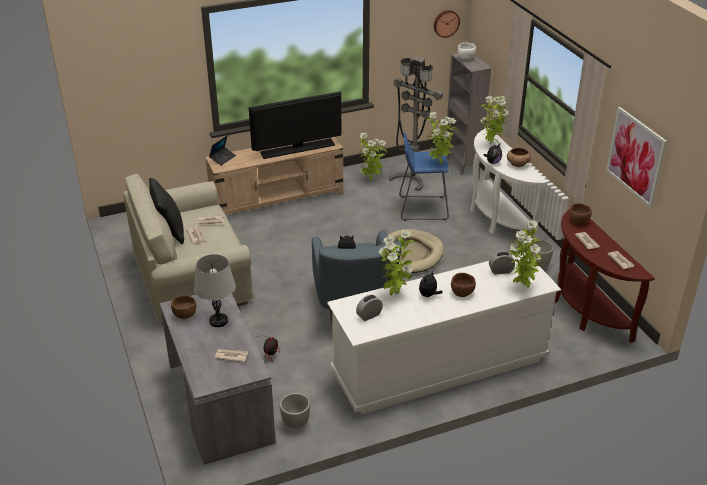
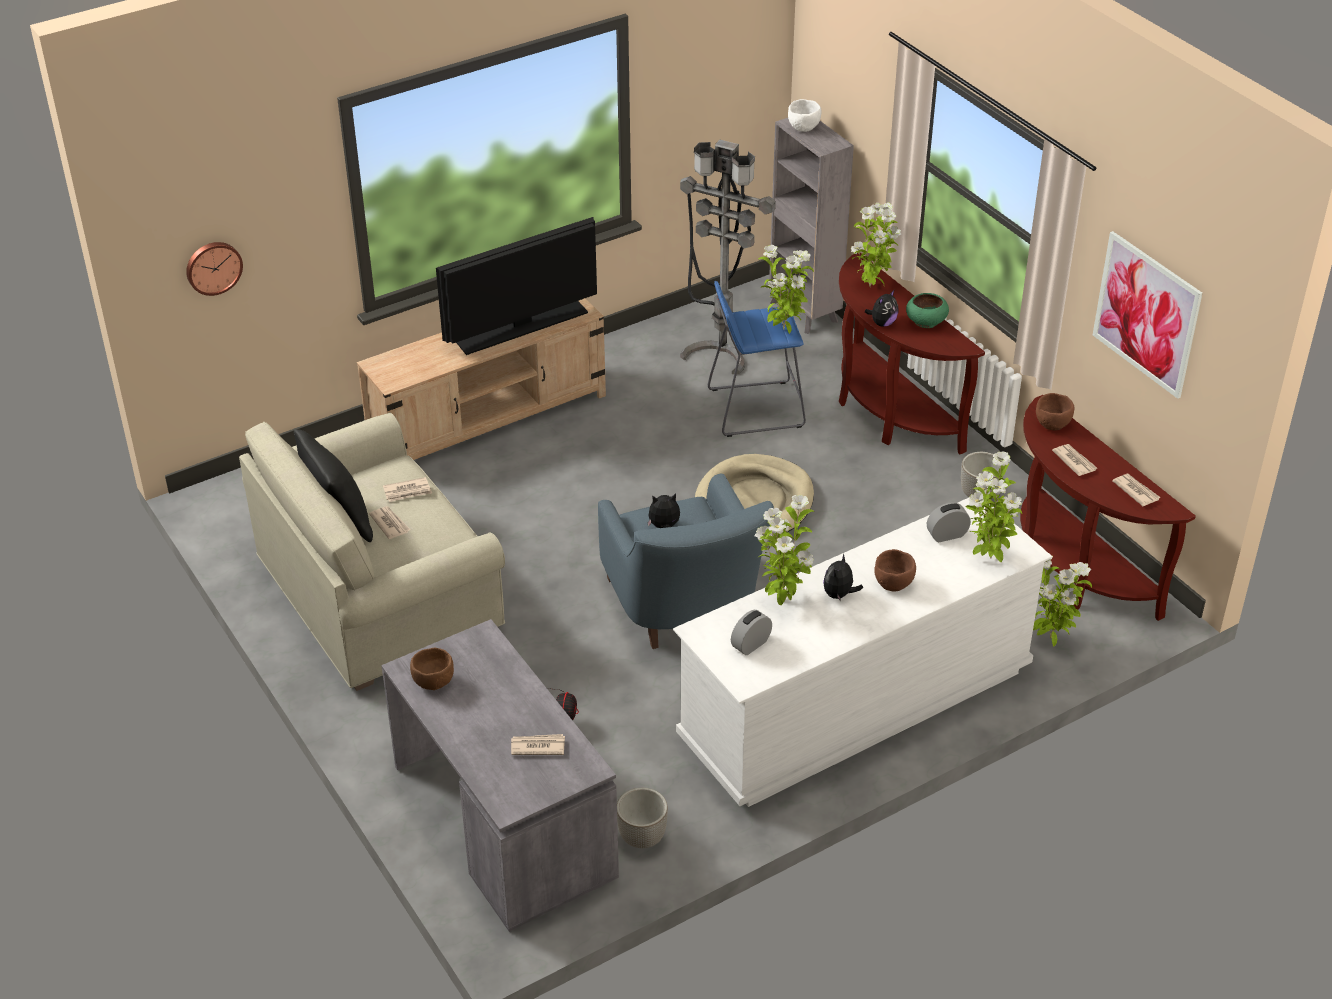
camera: 10 degrees left, 5 degrees up
grey table lamp [194,254,236,327] -> none
laptop [209,136,236,166] -> none
potted plant [359,133,387,181] -> potted plant moved to [1033,554,1092,646]
wall clock [434,10,460,38] -> wall clock moved to [186,242,243,296]
white console table [470,128,548,241] -> brown console table [839,253,985,454]
brown bowl [507,148,531,167] -> green bowl [906,293,949,328]

